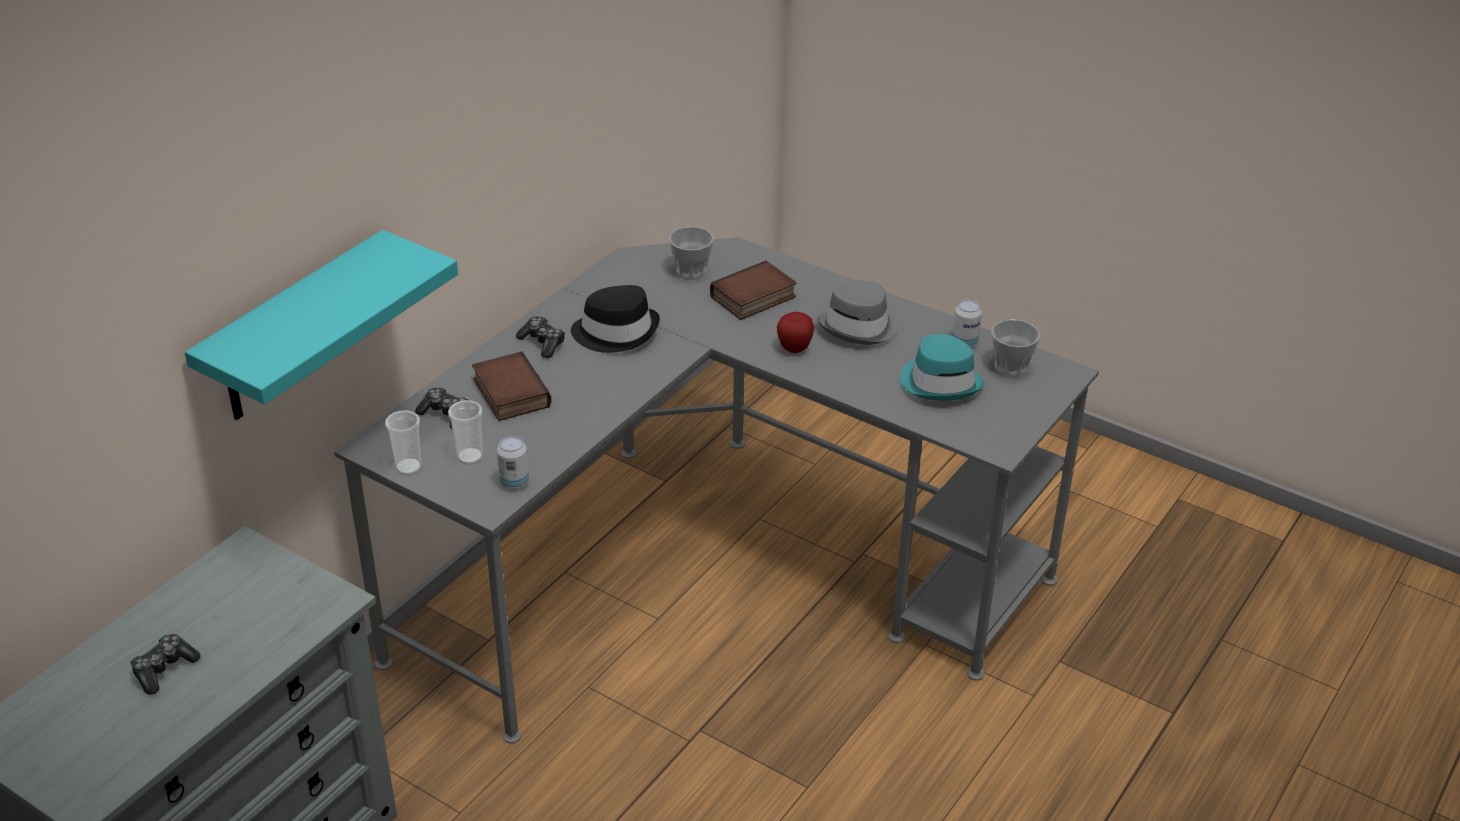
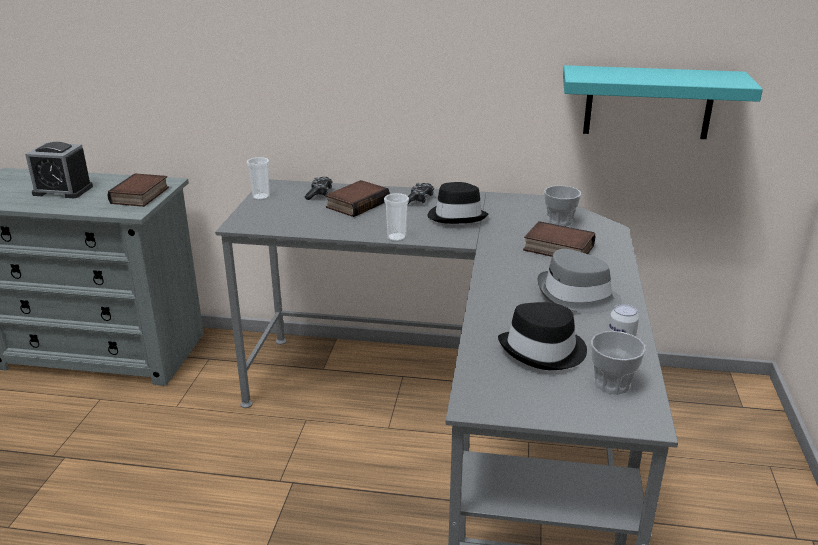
camera: 65 degrees right, 10 degrees down
game controller [130,634,201,695] -> alarm clock [25,142,93,198]
turquoise shelf [185,230,458,420] -> turquoise shelf moved to [563,65,763,139]
cup [448,400,483,465] -> cup moved to [384,193,409,242]
can [497,436,529,489] -> none
apple [777,312,814,353] -> none
turquoise hat [900,334,984,401] -> black hat [498,302,587,370]
none -> book [108,173,169,207]

